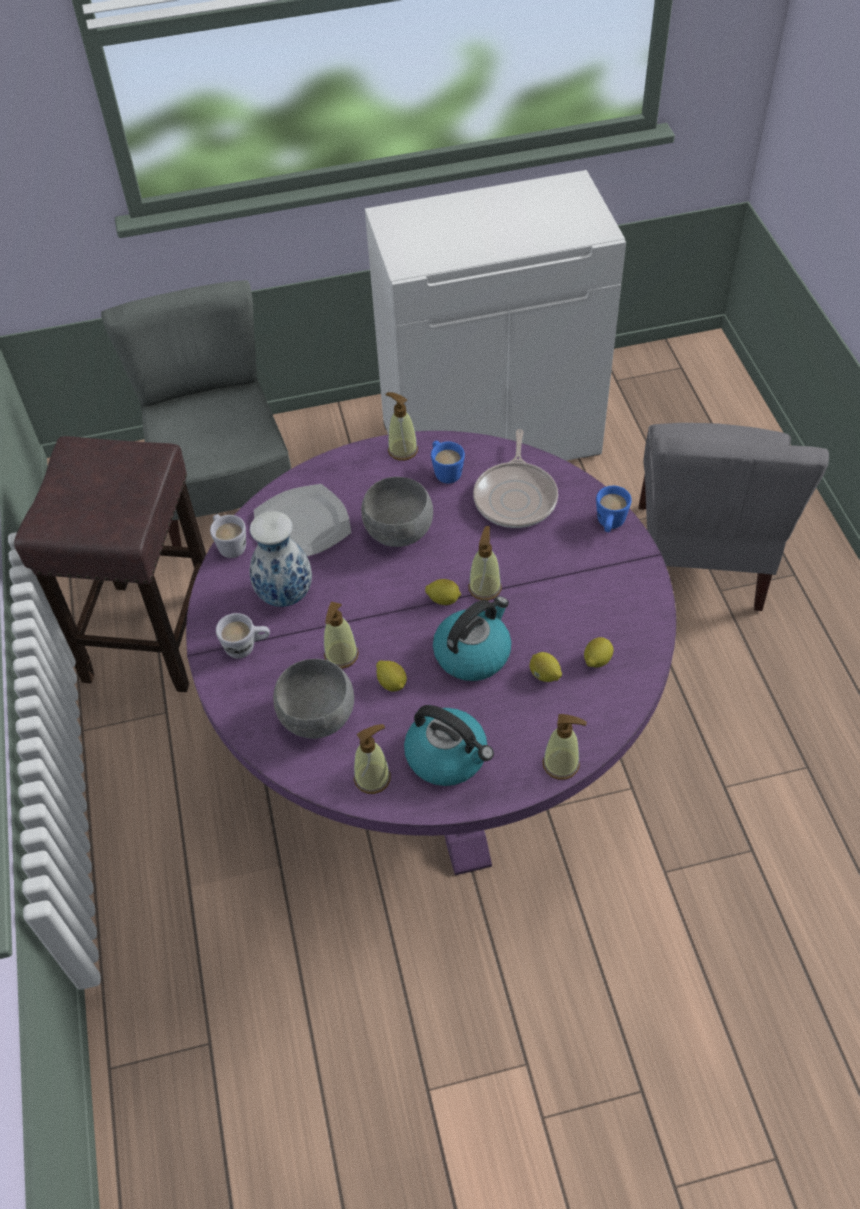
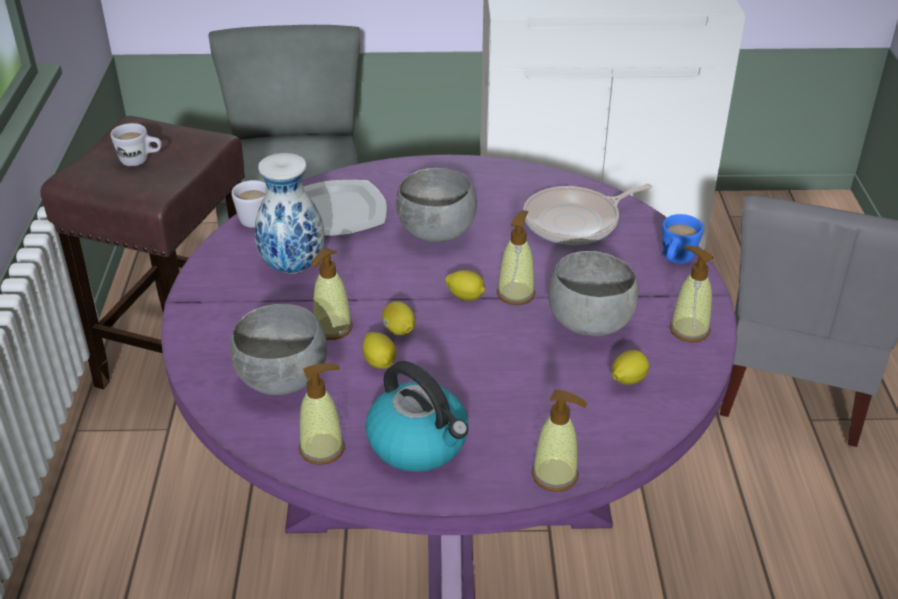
camera: 10 degrees right, 15 degrees down
white mug [216,613,270,659] -> white mug moved to [111,123,162,166]
soap dispenser [385,392,418,461] -> soap dispenser moved to [669,246,713,342]
blue mug [431,441,465,484] -> none
kettle [433,596,511,681] -> none
frying pan [473,429,558,528] -> frying pan turned 45 degrees clockwise [523,183,652,245]
lemon [530,652,562,682] -> lemon moved to [382,301,415,335]
none -> grey bowl [548,251,639,337]

